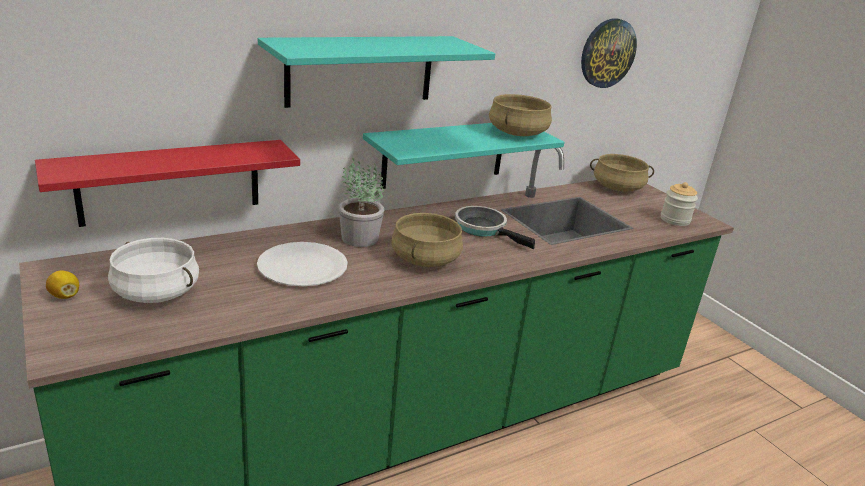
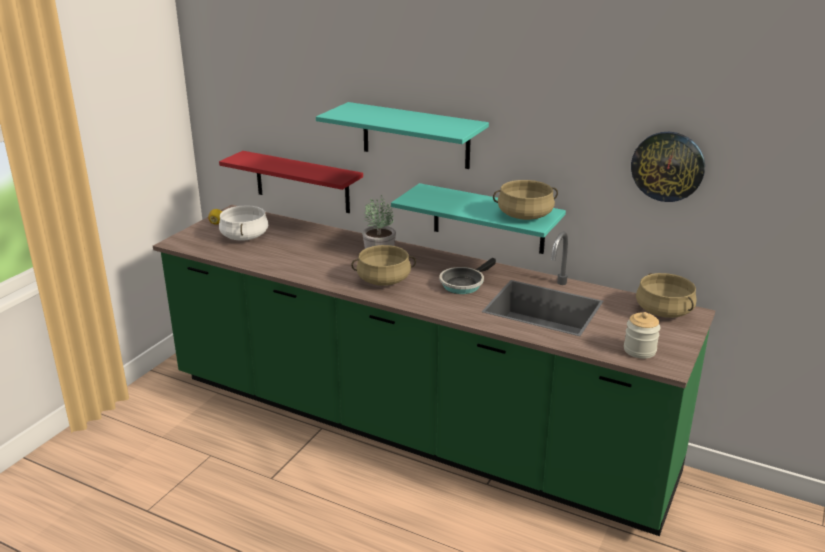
camera: 60 degrees right, 0 degrees up
white plate [257,242,348,286] -> none
frying pan [455,206,535,249] -> frying pan turned 150 degrees counterclockwise [439,258,496,294]

